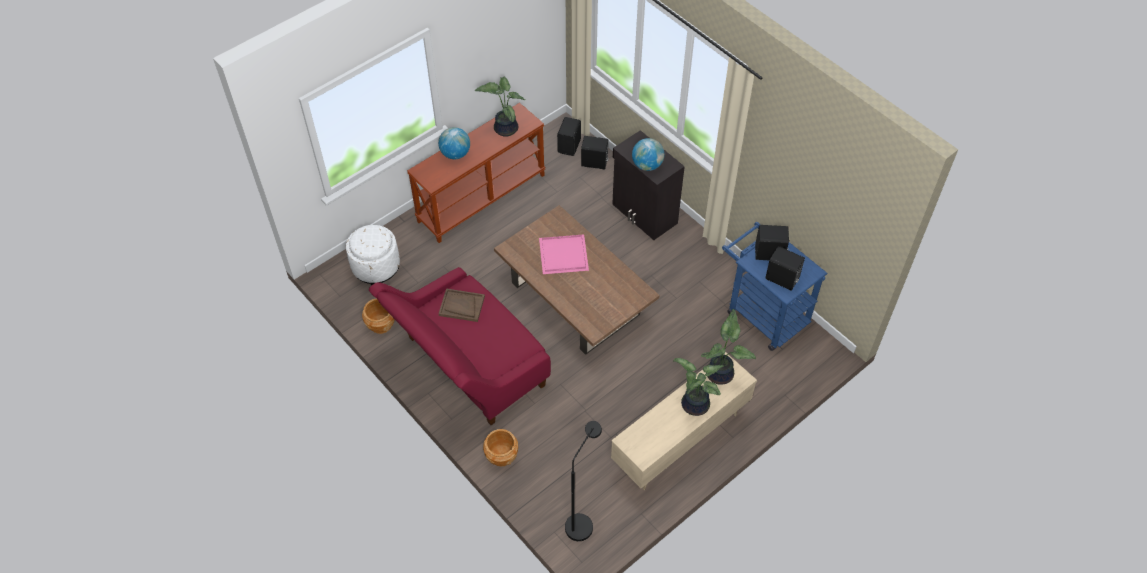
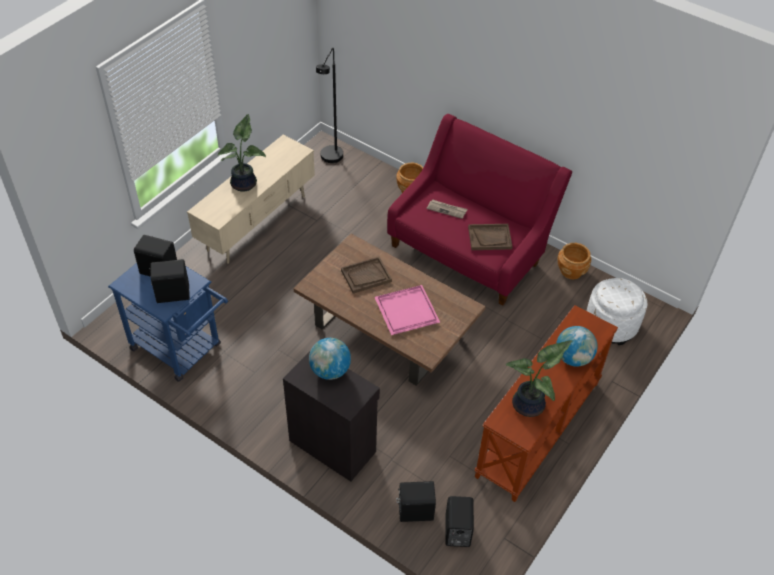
camera: 165 degrees right, 5 degrees down
potted plant [701,309,756,385] -> none
none -> brown tray [341,257,392,294]
none -> newspaper [427,200,468,219]

